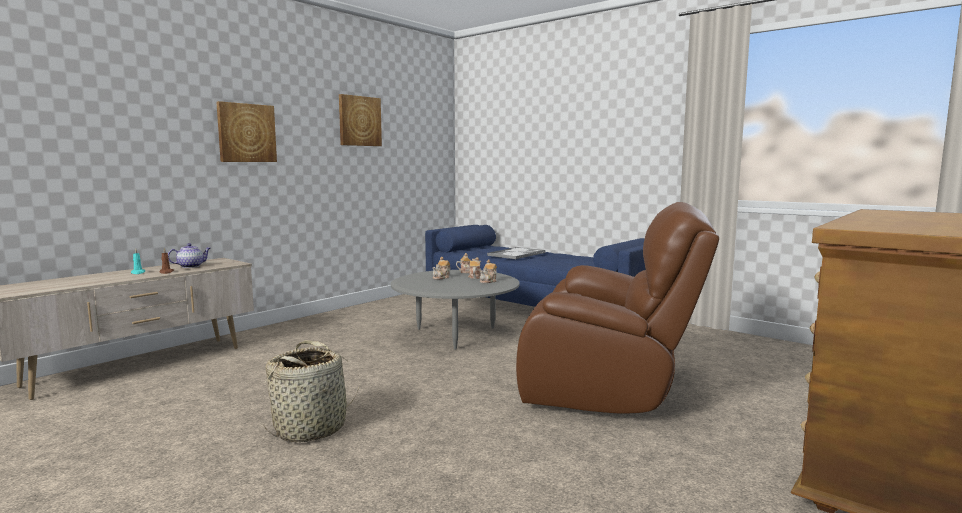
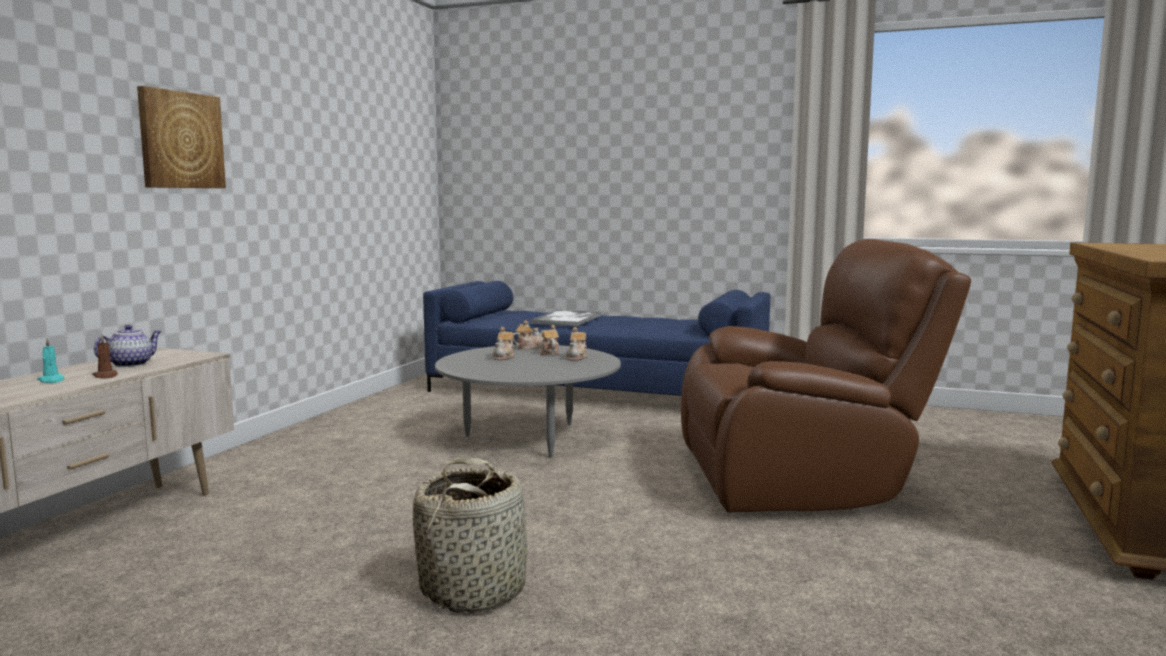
camera: 20 degrees left, 0 degrees up
picture [339,94,382,146] -> none

